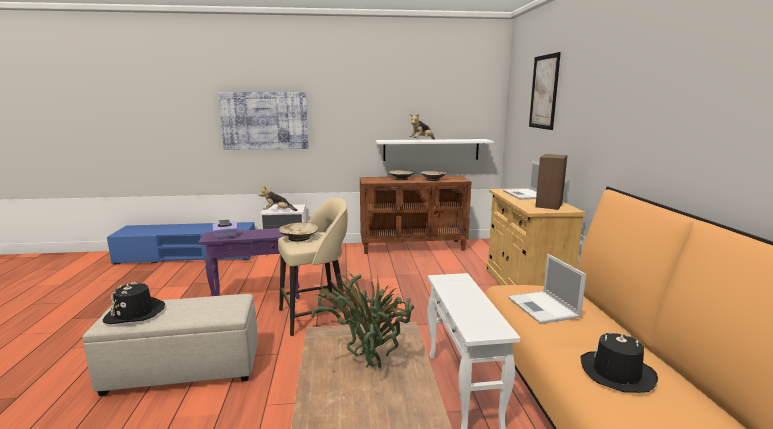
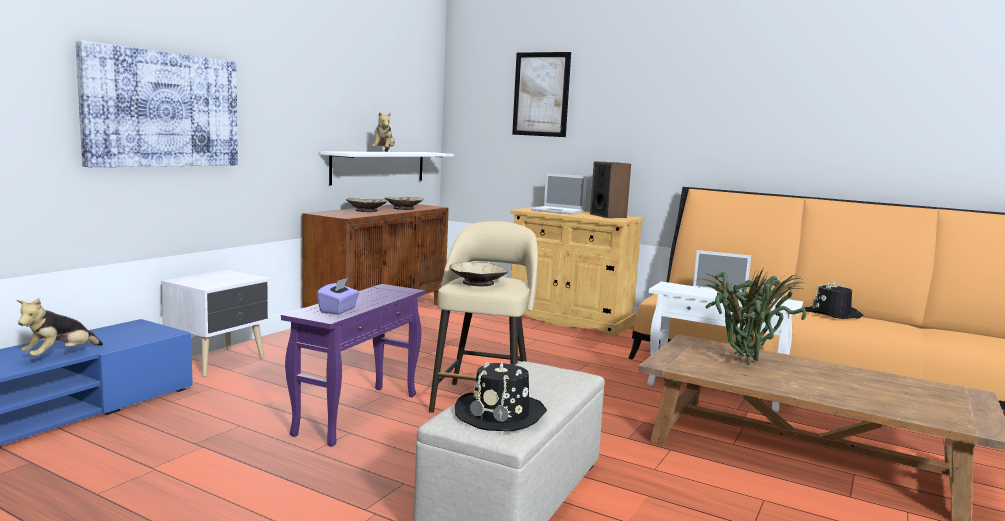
camera: 55 degrees left, 5 degrees down
plush toy [258,186,298,211] -> plush toy moved to [16,298,103,357]

